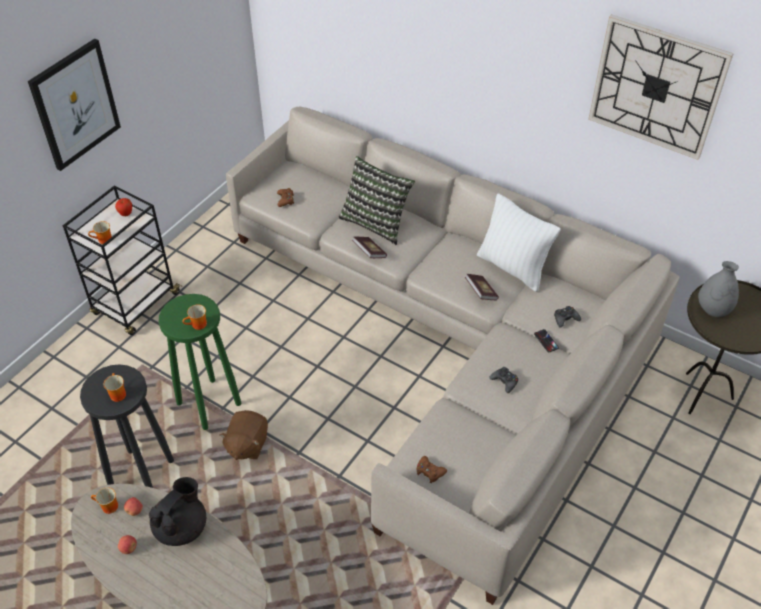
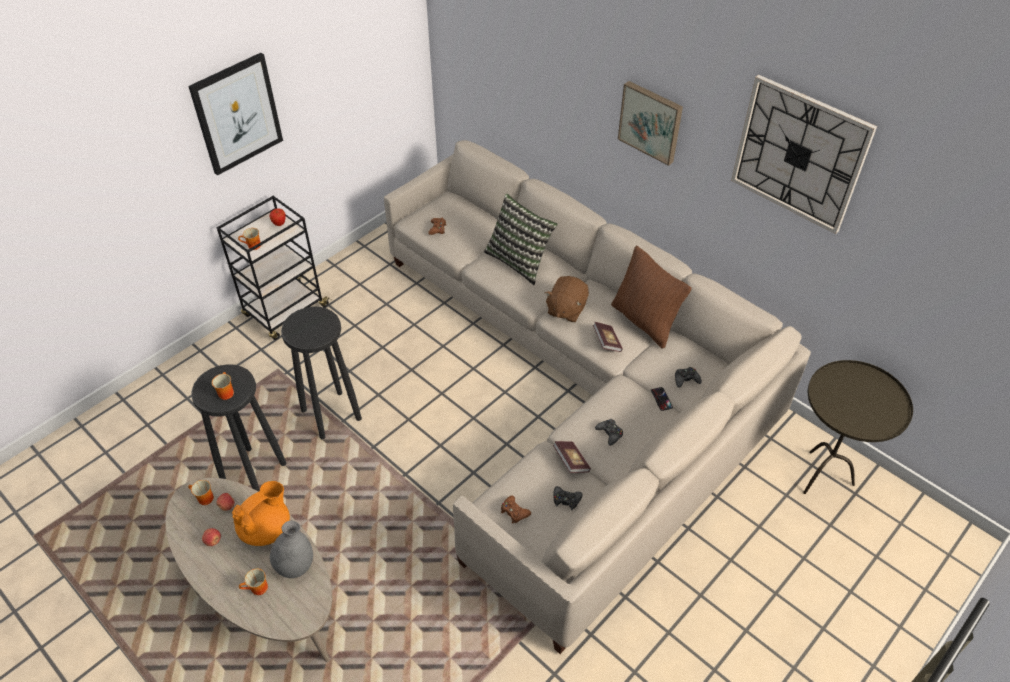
camera: 10 degrees right, 0 degrees up
black teapot [149,477,206,546] -> orange teapot [232,481,290,546]
green stool [159,294,241,430] -> black stool [281,307,362,439]
mug [182,304,207,330] -> mug moved to [239,569,268,595]
brown plush toy [219,410,268,460] -> brown plush toy moved to [545,276,589,322]
book [352,237,387,258] -> book moved to [553,441,591,473]
white pillow [477,193,561,292] -> brown pillow [611,246,692,349]
grey vase [698,261,739,317] -> grey vase moved to [270,521,313,578]
none -> black game controller [553,486,583,510]
none -> picture [618,81,683,166]

